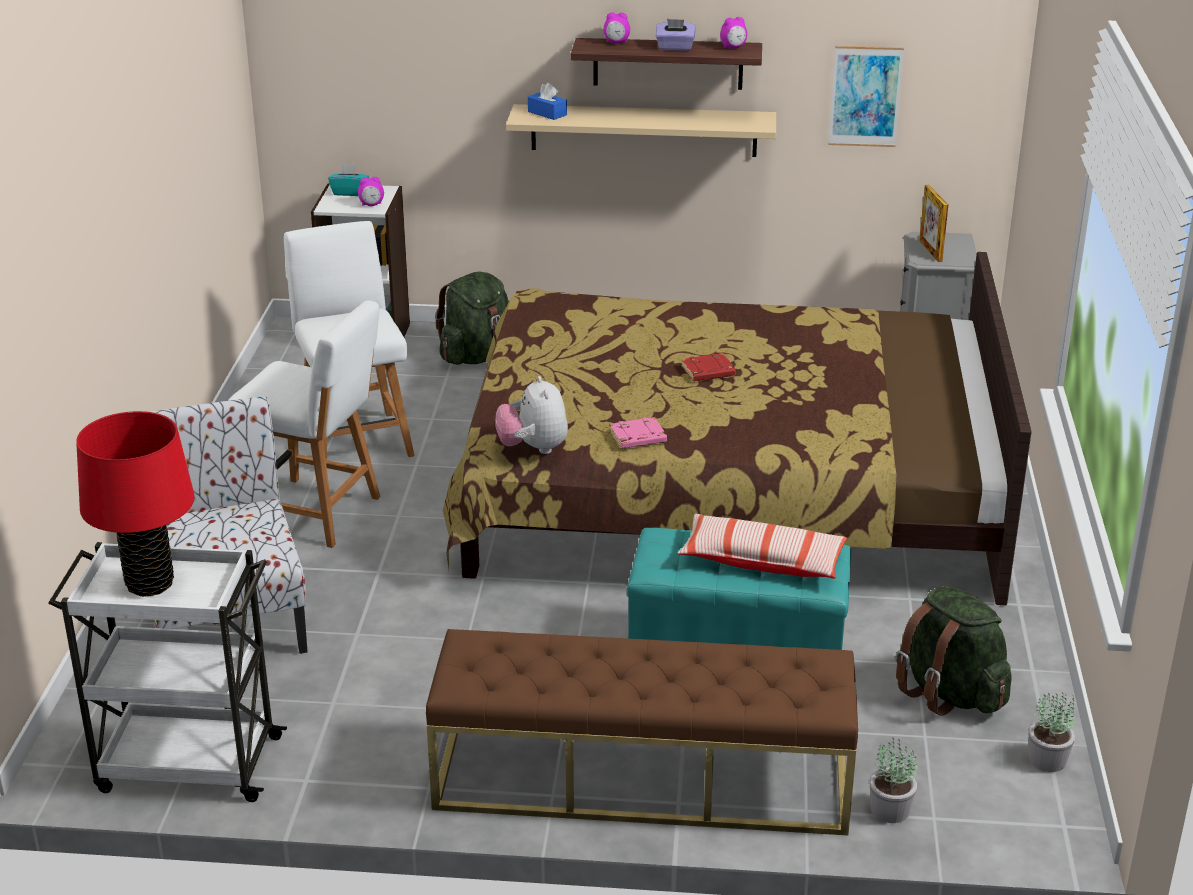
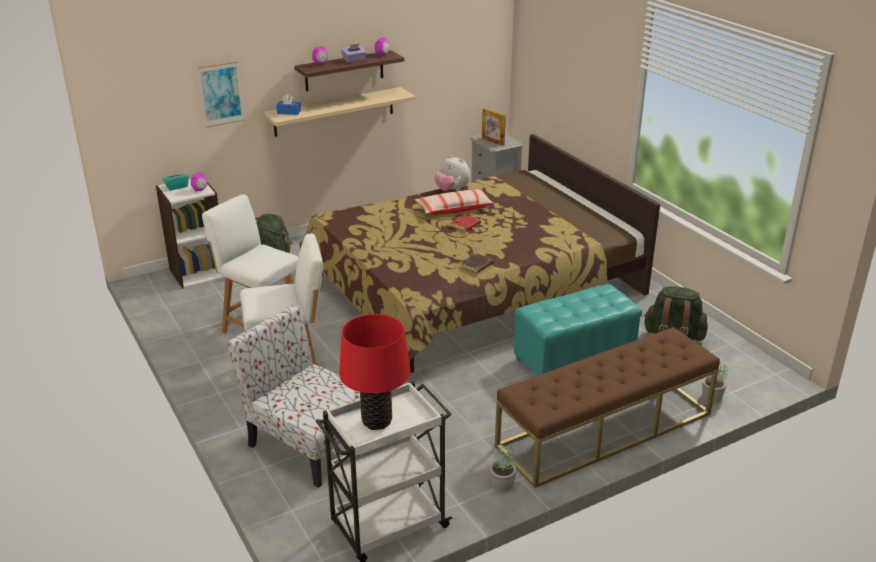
camera: 35 degrees left, 0 degrees up
plush toy [495,376,568,454] -> plush toy moved to [434,155,470,191]
pink book [610,417,667,448] -> brown book [460,253,494,273]
pillow [677,514,847,579] -> pillow moved to [415,190,495,214]
picture [829,45,904,147] -> picture moved to [198,61,244,128]
potted plant [1029,693,1075,772] -> potted plant moved to [490,444,517,492]

